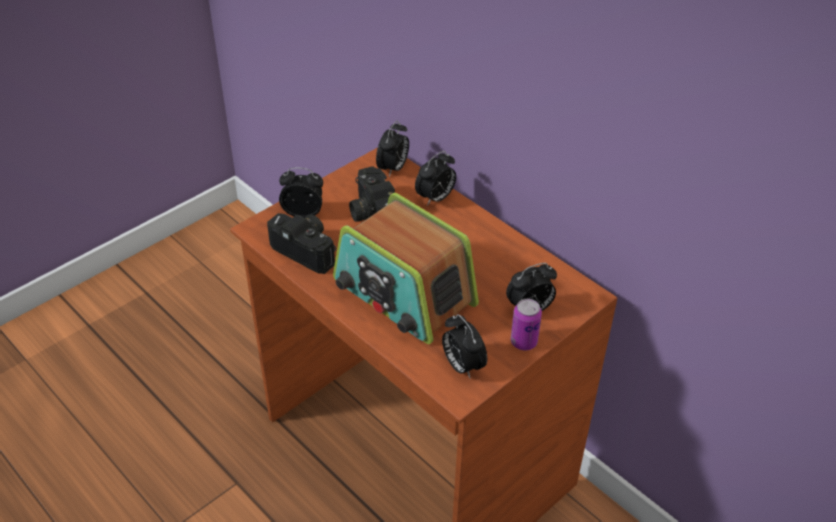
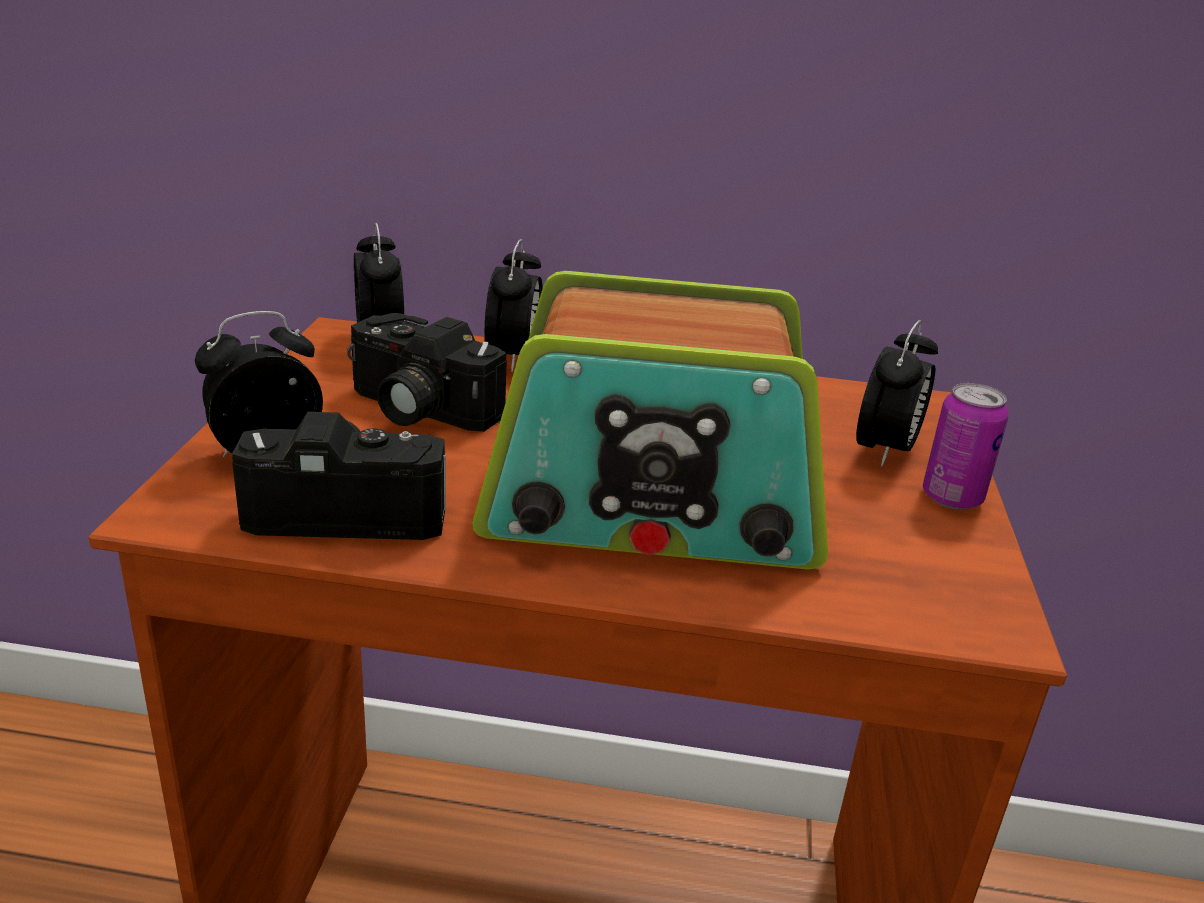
camera: 40 degrees left, 15 degrees down
alarm clock [442,314,487,378] -> none

